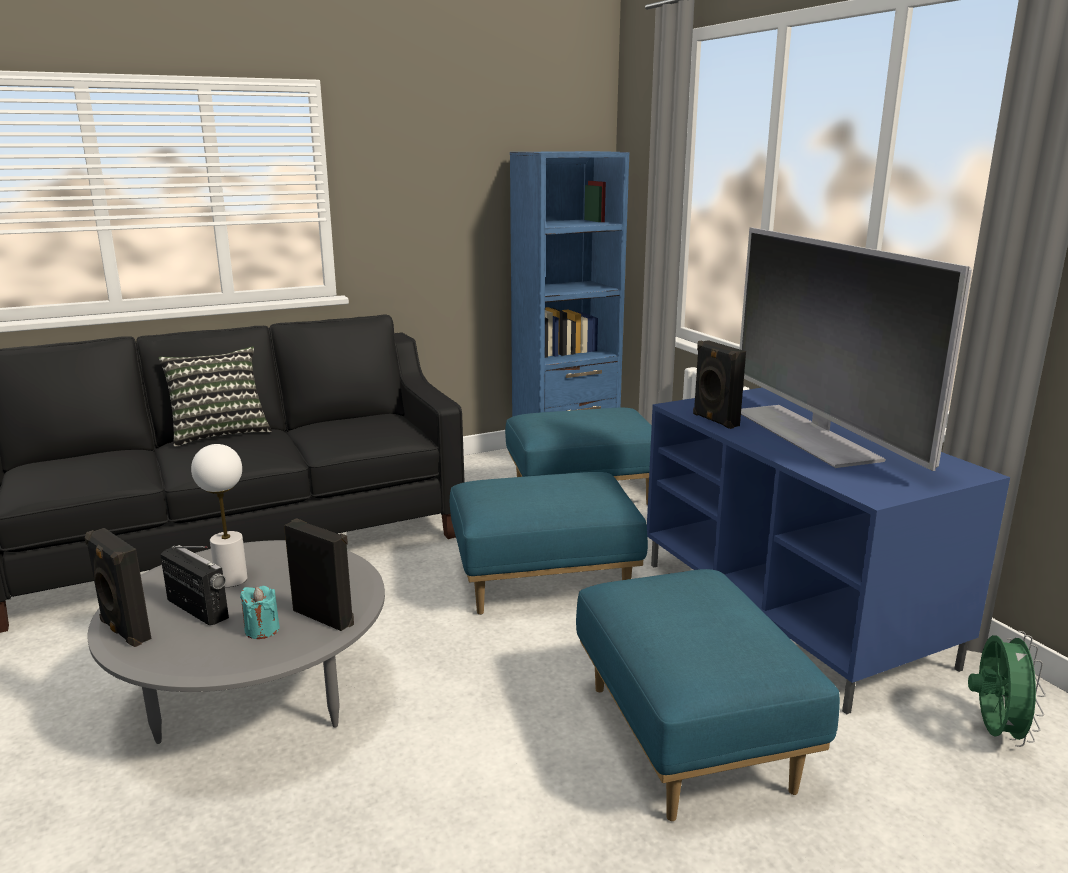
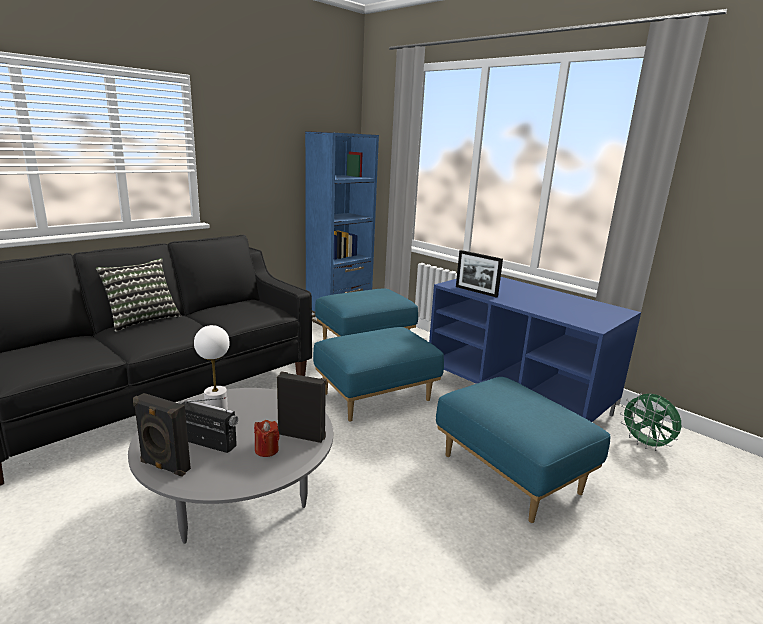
camera: 20 degrees left, 0 degrees up
turquoise candle [240,586,280,639] -> red candle [254,420,280,457]
black speaker [693,340,746,429] -> picture frame [456,250,503,298]
television [740,227,972,471] -> none
green fan [968,631,1046,747] -> green fan turned 150 degrees clockwise [620,393,681,451]

